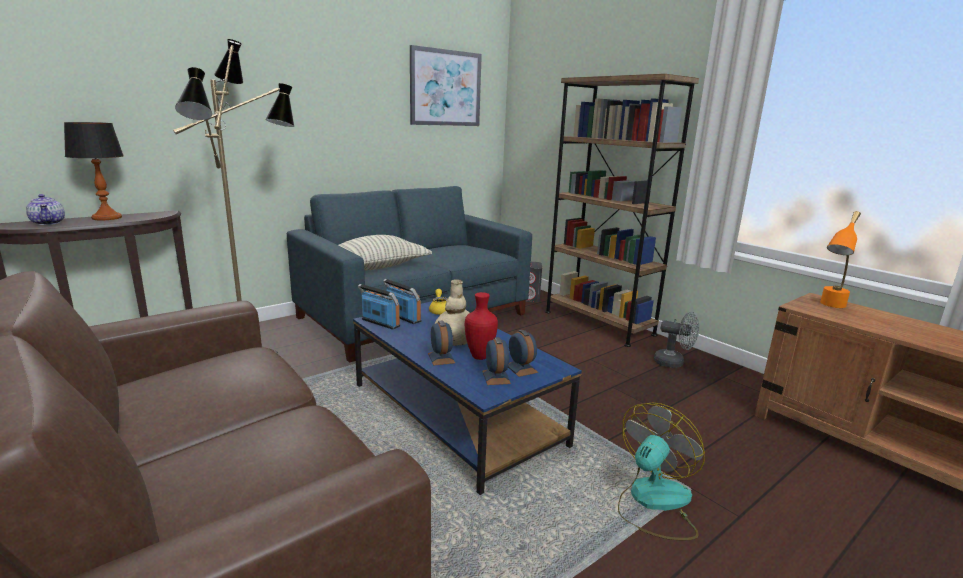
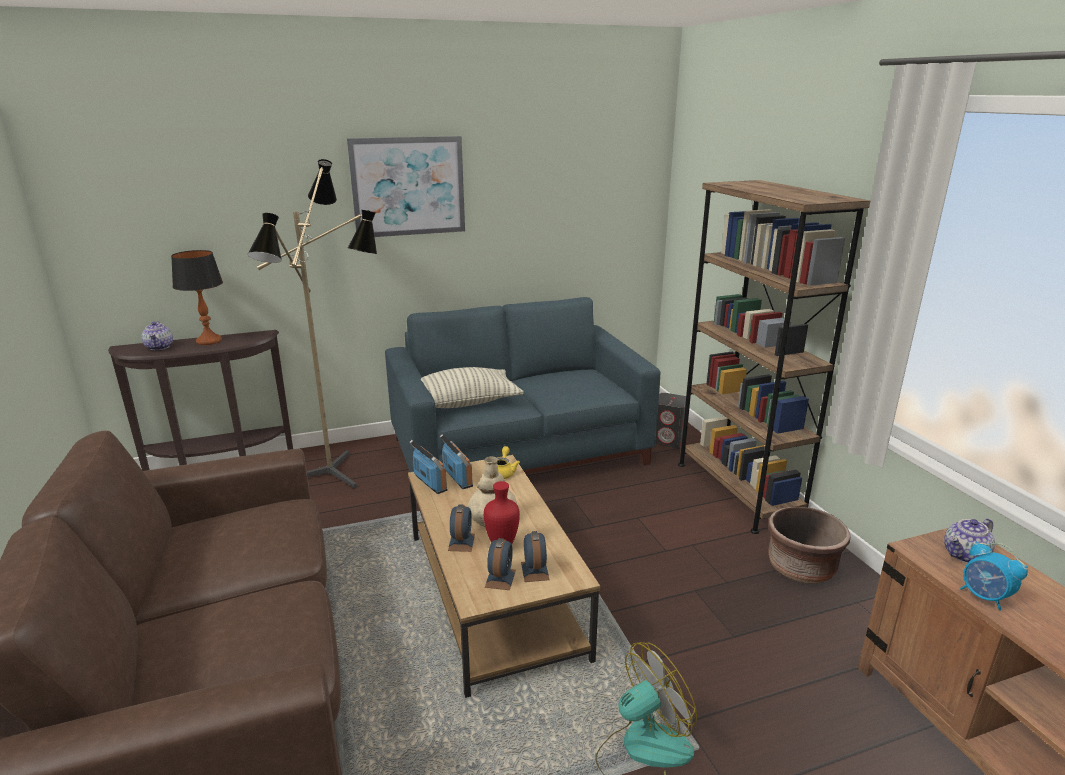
camera: 20 degrees right, 5 degrees up
blue coffee table [353,301,582,495] -> brown coffee table [408,455,600,698]
picture [410,45,482,126] -> picture moved to [347,136,465,237]
grey fan [654,312,699,368] -> brown planter [768,507,850,584]
orange table lamp [820,211,861,308] -> teapot [944,518,995,563]
none -> alarm clock [960,542,1028,611]

